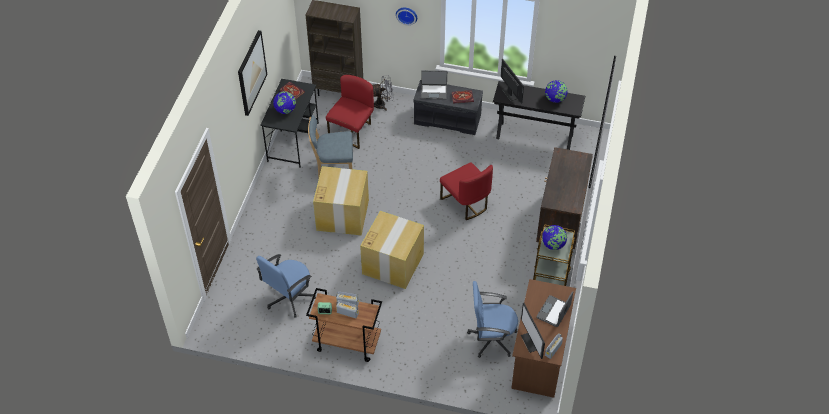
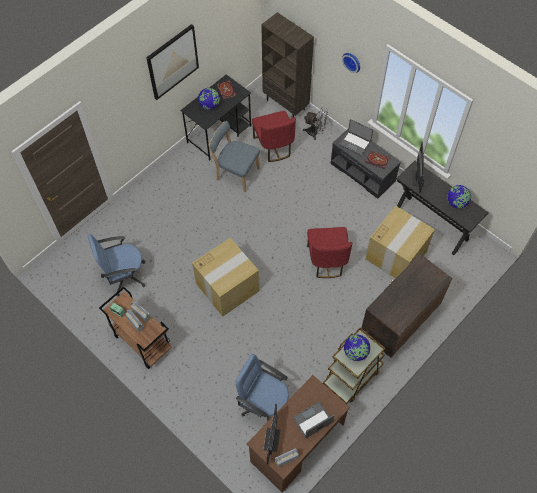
camera: 30 degrees right, 10 degrees up
cardboard box [313,166,369,235] -> cardboard box moved to [365,206,435,279]
red chair [326,75,374,149] -> red chair turned 105 degrees clockwise [252,111,296,162]

